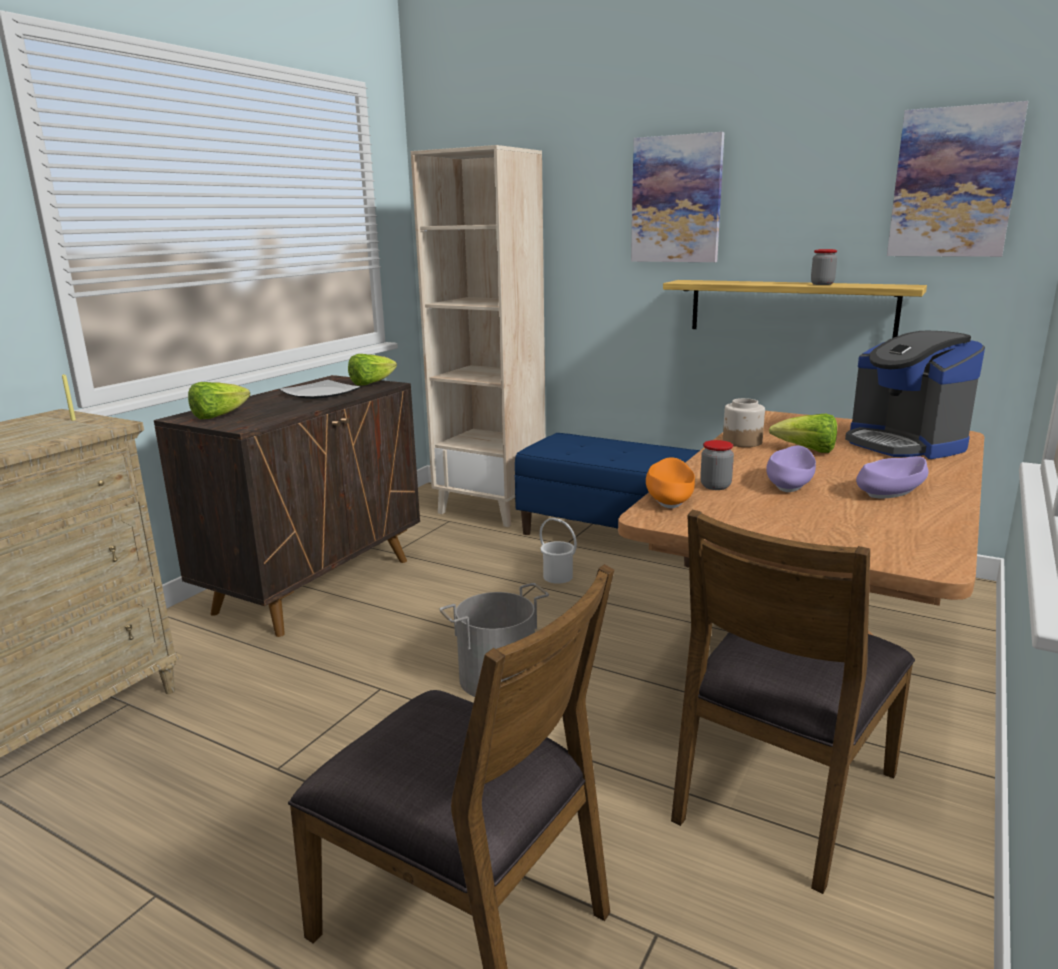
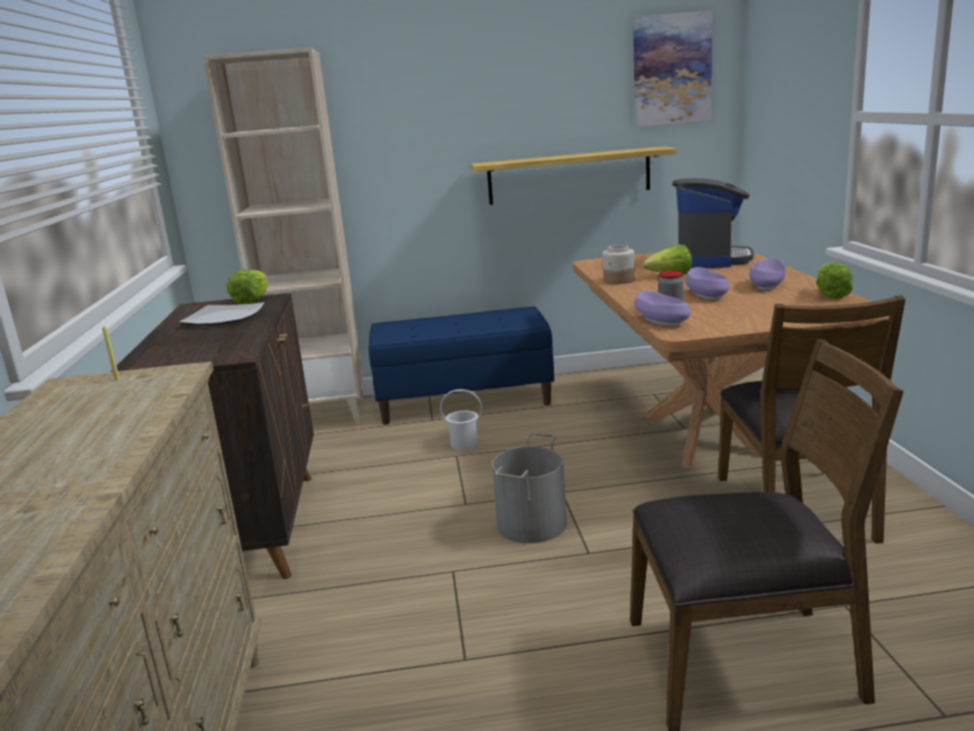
camera: 35 degrees left, 0 degrees up
lettuce [188,382,250,419] -> lettuce moved to [816,262,853,299]
picture [631,132,724,262] -> none
orange bowl [646,457,695,508] -> purple bowl [634,291,691,326]
jar [811,249,837,285] -> none
coffee machine [845,331,985,459] -> coffee machine turned 105 degrees counterclockwise [672,178,754,268]

